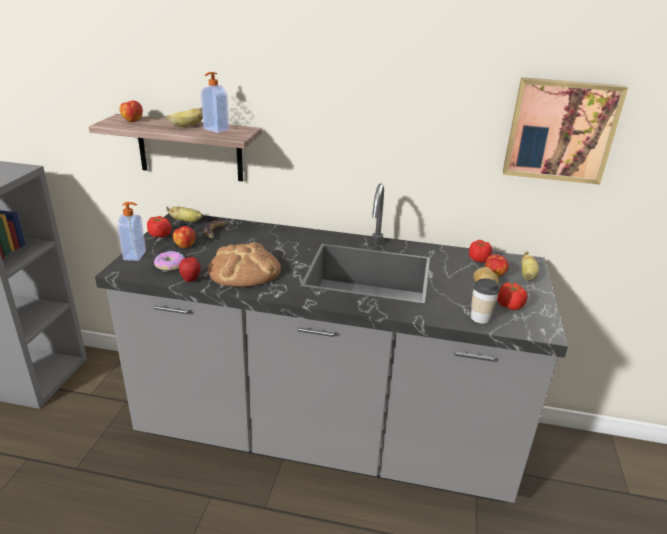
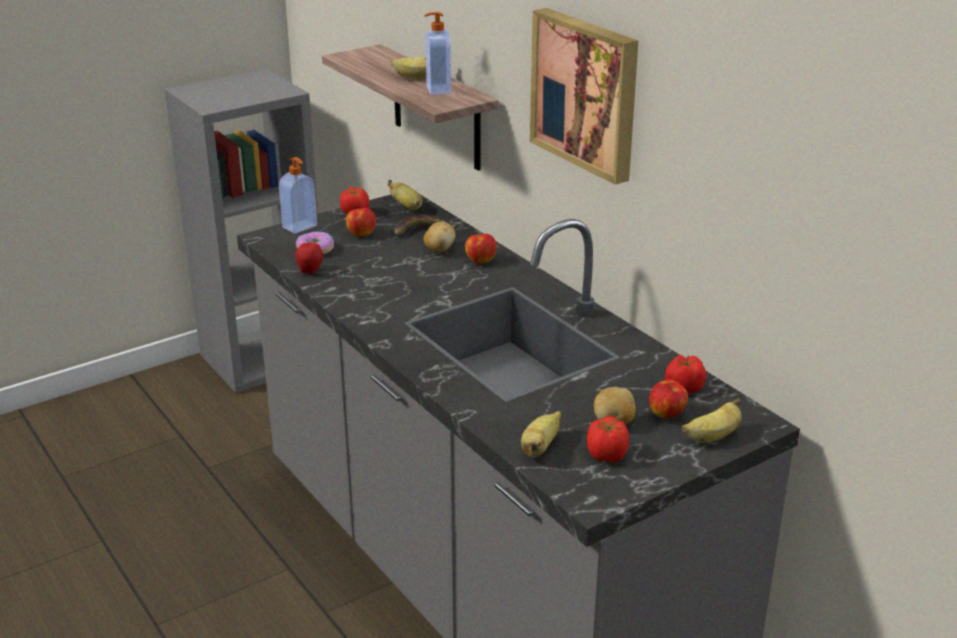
camera: 45 degrees right, 0 degrees up
apple [119,101,143,122] -> apple moved to [465,234,497,264]
bread [208,242,281,287] -> none
cup [471,278,500,323] -> banana [521,411,561,457]
picture [503,77,628,185] -> picture moved to [530,8,638,185]
none -> potato [424,222,456,252]

